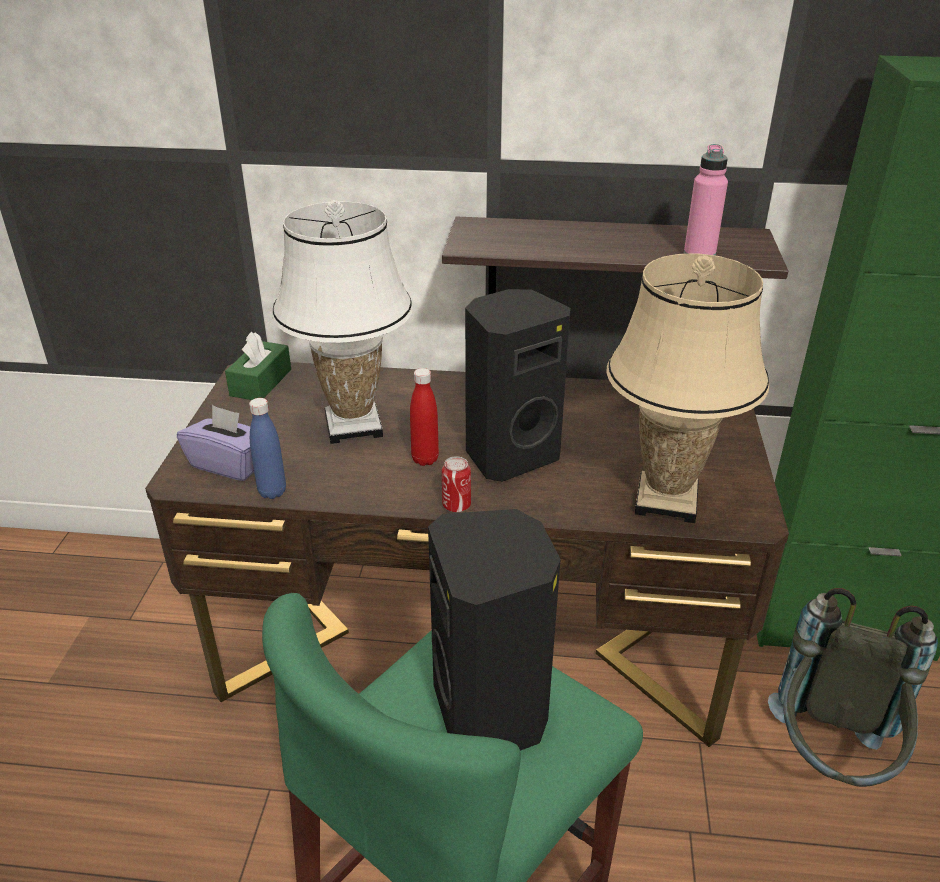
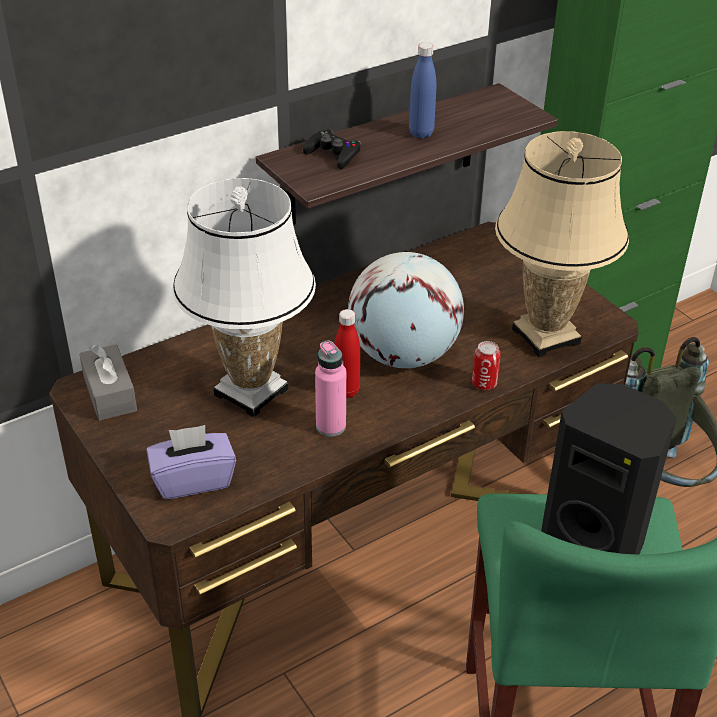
camera: 40 degrees left, 5 degrees up
green tissue box [225,331,291,400] -> grey tissue box [79,344,137,421]
blue bottle [249,398,286,499] -> blue bottle moved to [409,42,436,139]
can [442,456,471,512] -> can moved to [472,341,501,390]
black speaker [465,289,571,482] -> globe [348,252,464,368]
pink bottle [684,144,728,256] -> pink bottle moved to [315,341,346,437]
none -> black game controller [303,129,361,169]

